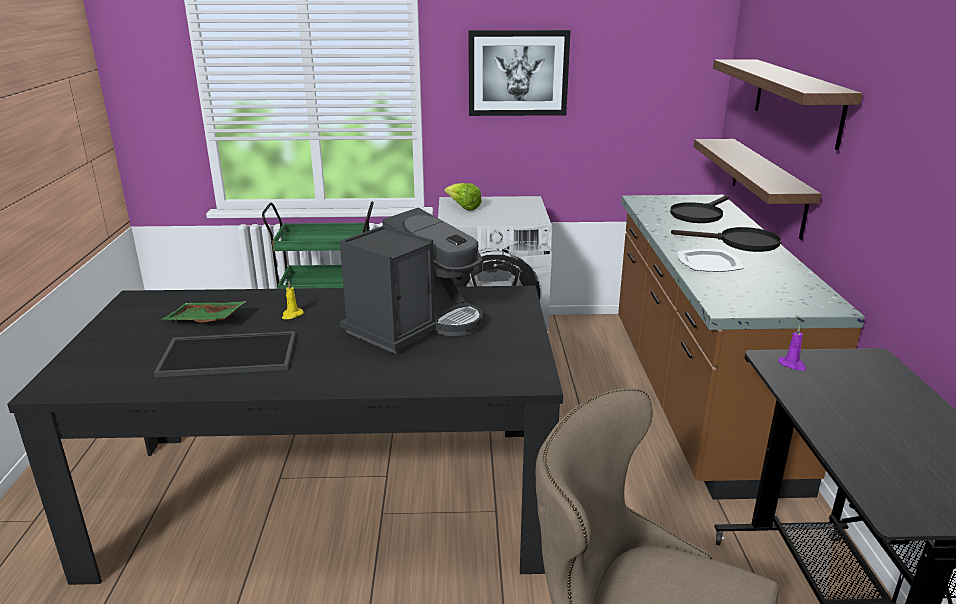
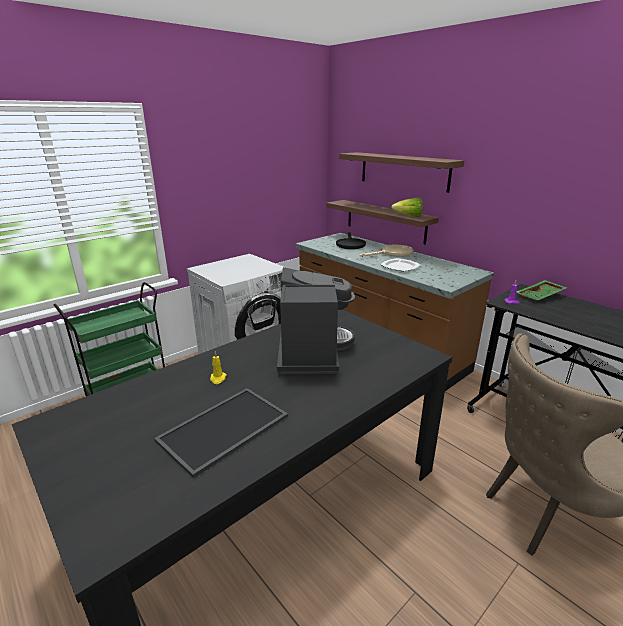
camera: 40 degrees left, 0 degrees up
green tray [162,301,246,322] -> green tray moved to [516,280,567,300]
lettuce [445,183,482,211] -> lettuce moved to [391,198,423,217]
picture [468,30,570,116] -> none
black frying pan [671,227,781,252] -> beige frying pan [360,245,413,257]

